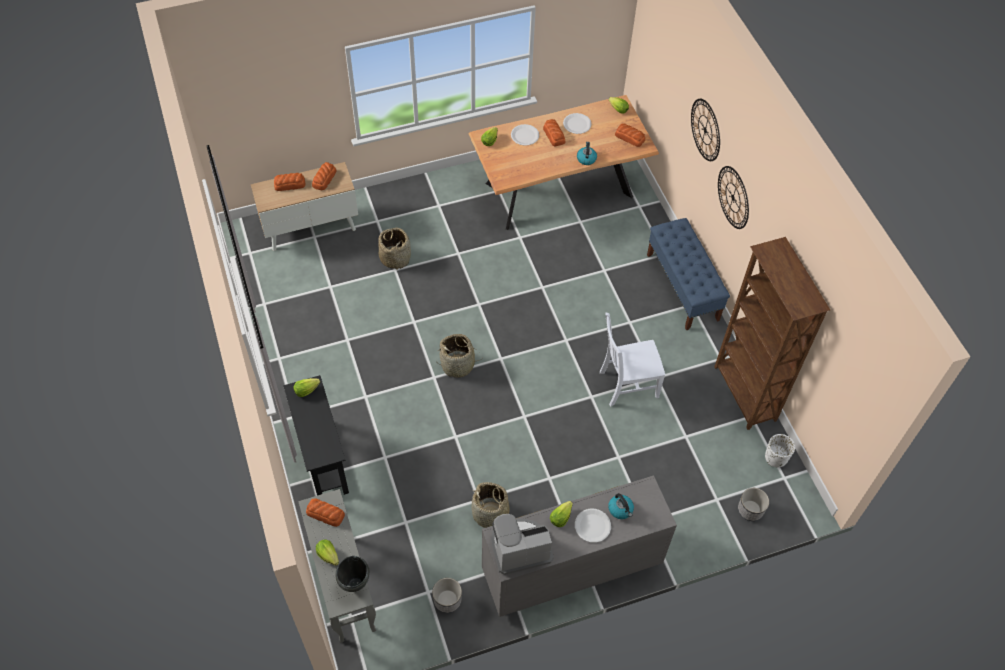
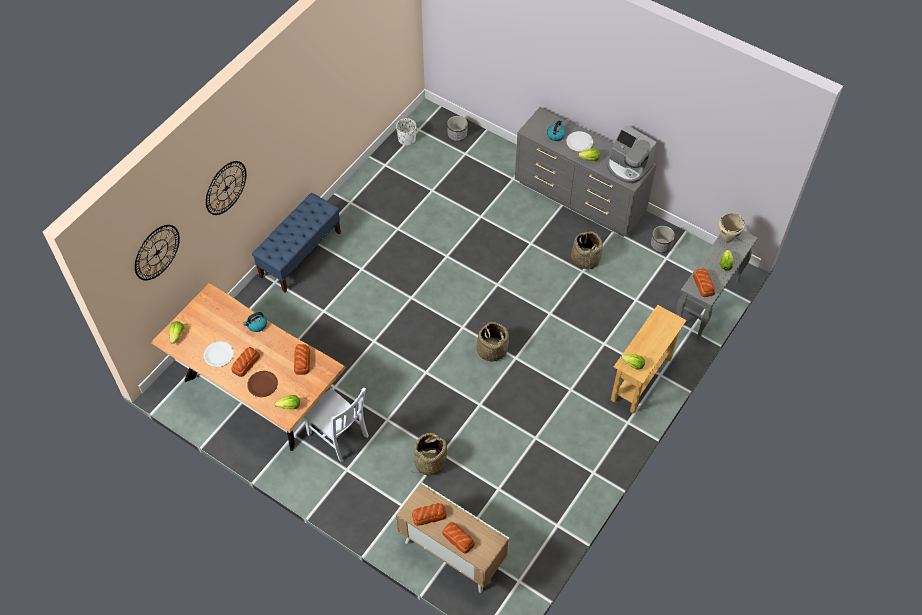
camera: 125 degrees left, 0 degrees up
black console table [283,375,349,496] -> beige console table [611,305,687,413]
black cooking pot [335,556,370,592] -> beige cooking pot [718,213,745,243]
white plate [511,124,539,146] -> brown plate [247,371,278,397]
white chair [600,313,665,406] -> white chair moved to [304,388,369,462]
bread [615,123,645,147] -> bread moved to [294,344,310,375]
brown bookcase [714,237,830,430] -> none
wall clock [718,166,749,229] -> wall clock moved to [135,225,180,280]

